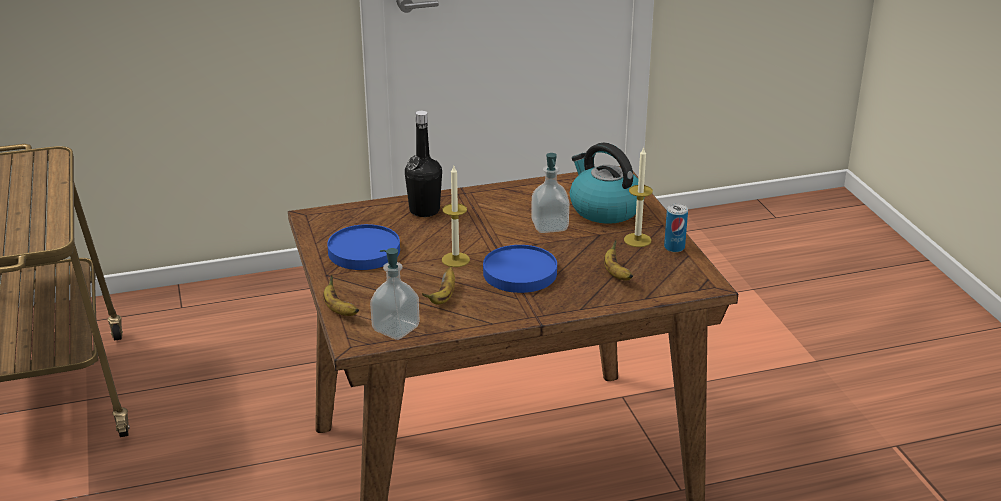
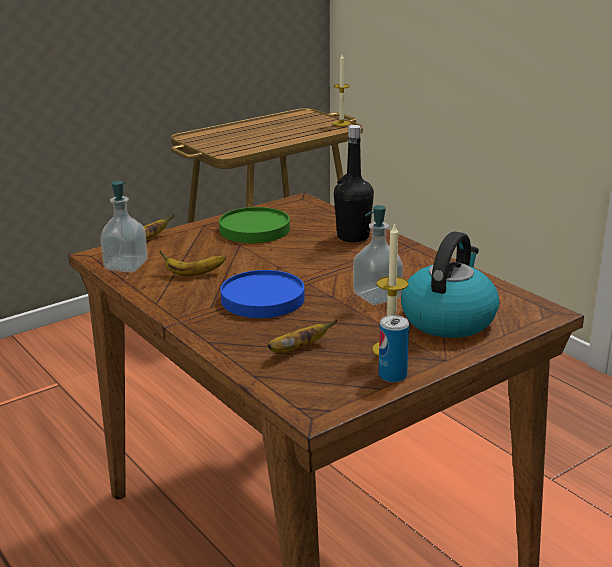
camera: 70 degrees right, 5 degrees down
blue plate [327,224,400,270] -> green plate [219,207,290,243]
candle [442,166,470,267] -> candle moved to [332,54,351,126]

